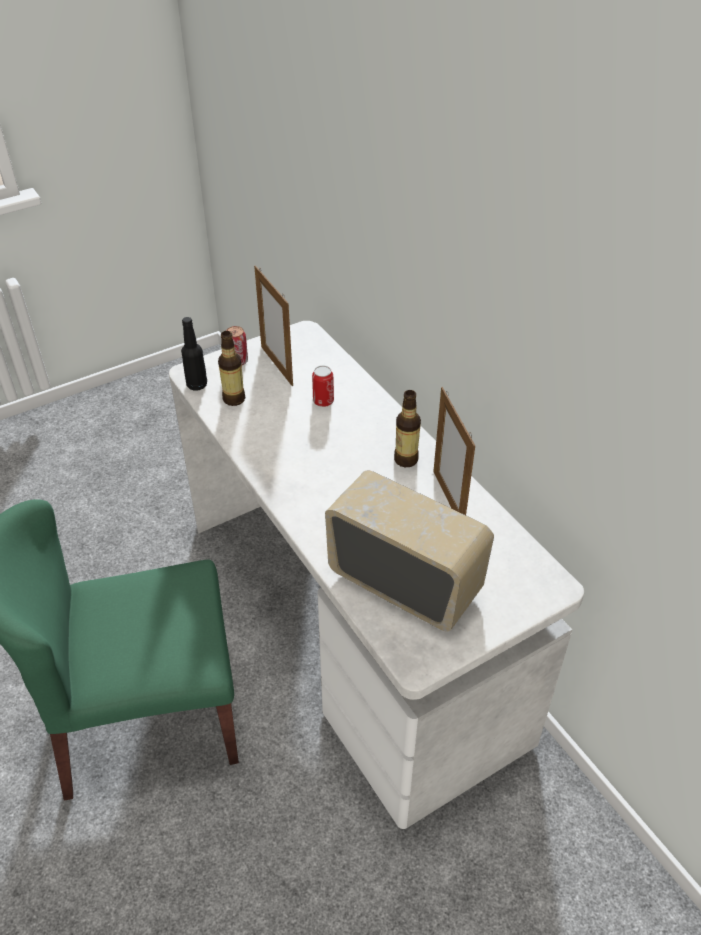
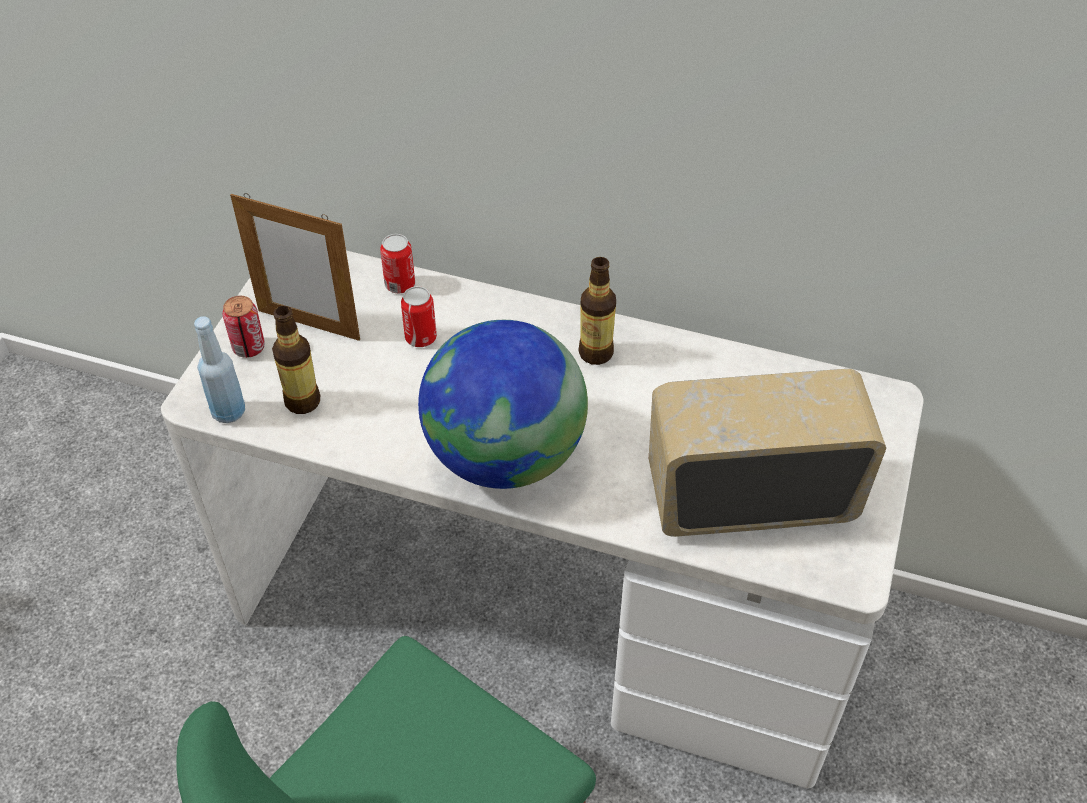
camera: 40 degrees left, 5 degrees up
black bottle [181,317,207,391] -> blue bottle [194,316,245,423]
picture frame [433,387,475,515] -> none
none -> can [380,234,415,293]
none -> globe [418,320,588,489]

